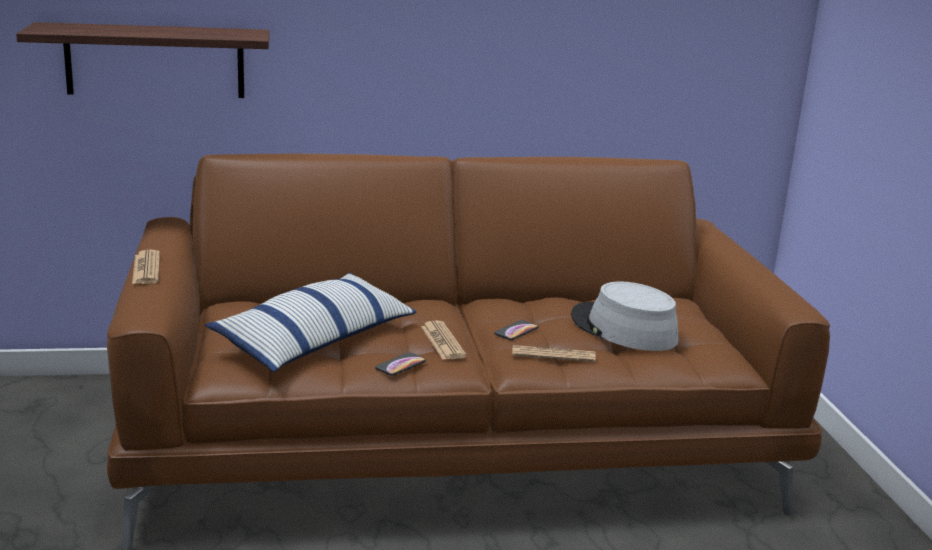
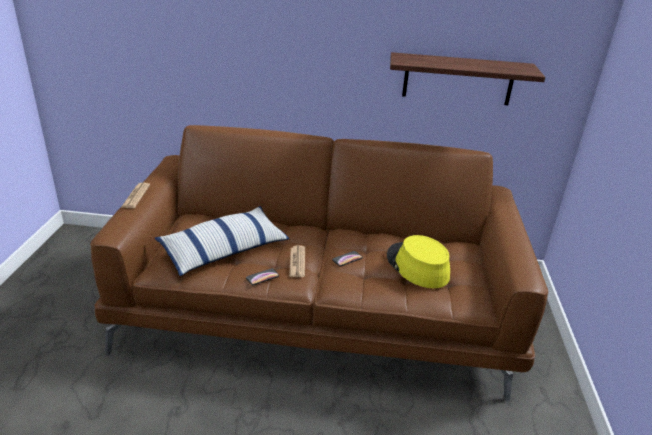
camera: 15 degrees right, 10 degrees up
shelf [16,22,270,98] -> shelf moved to [390,52,545,105]
newspaper [512,345,596,362] -> none
grey hat [571,281,679,351] -> yellow hat [387,235,450,288]

